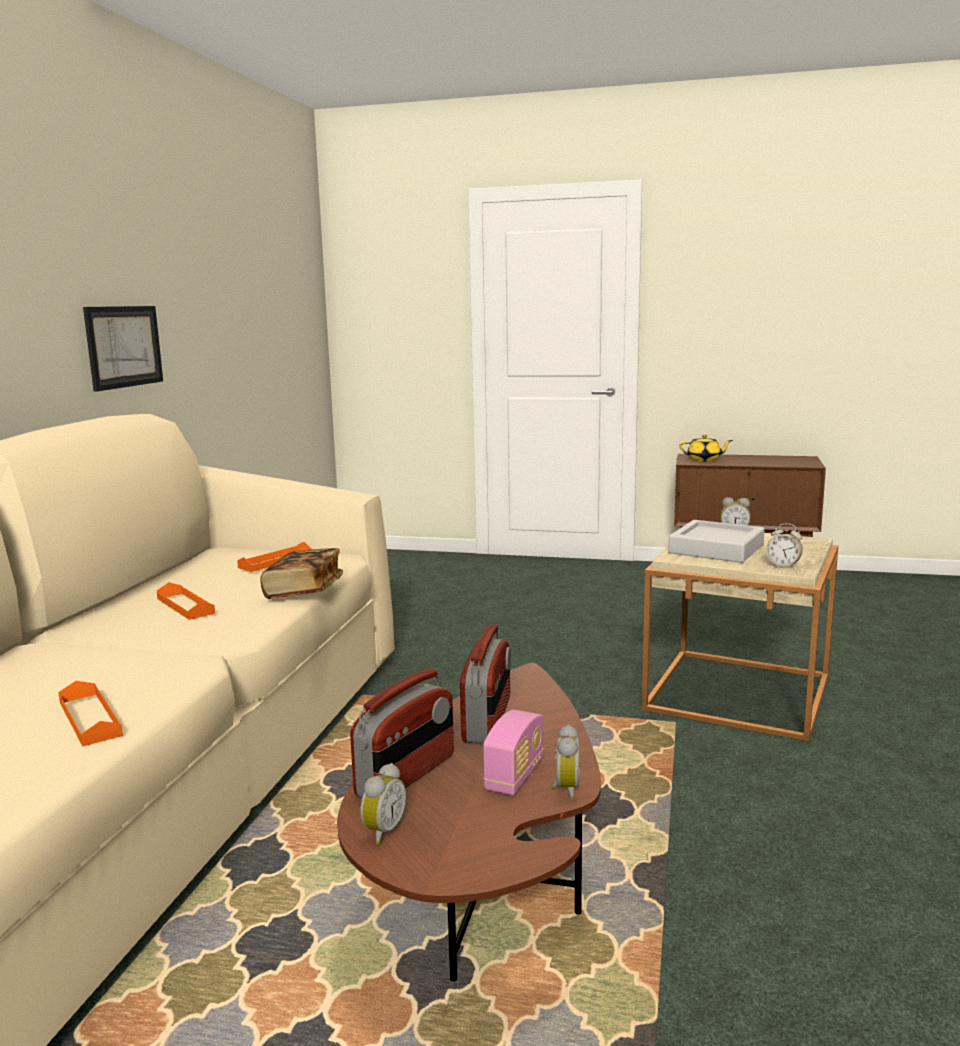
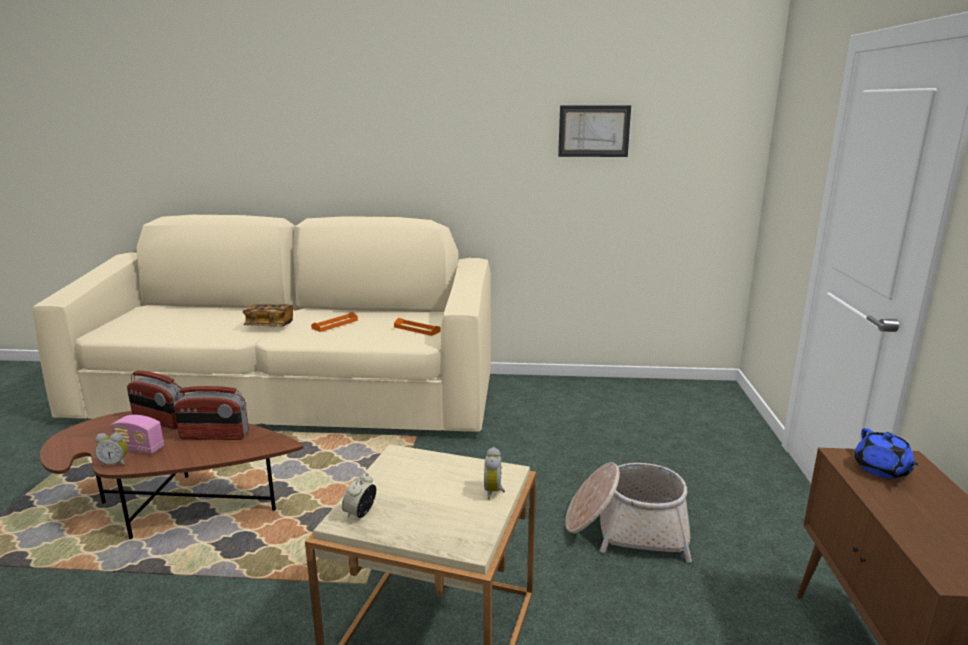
camera: 80 degrees right, 5 degrees up
orange tray [58,681,123,747] -> none
picture [83,306,163,392] -> picture moved to [558,105,631,157]
book [260,548,343,599] -> book moved to [243,305,293,327]
alarm clock [360,763,406,845] -> none
grey tray [668,520,765,563] -> none
yellow teapot [680,435,733,461] -> blue teapot [854,428,918,479]
none -> basket [565,462,692,563]

